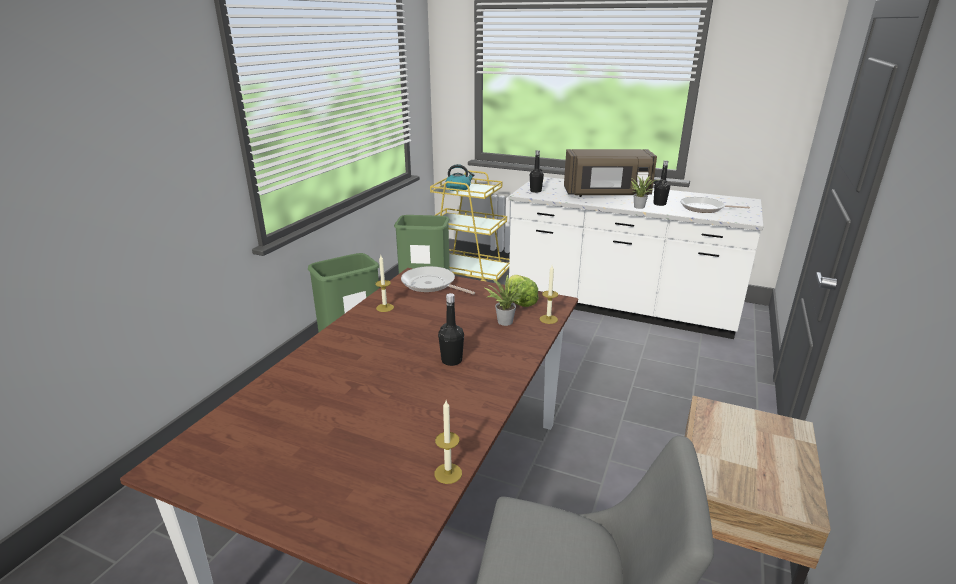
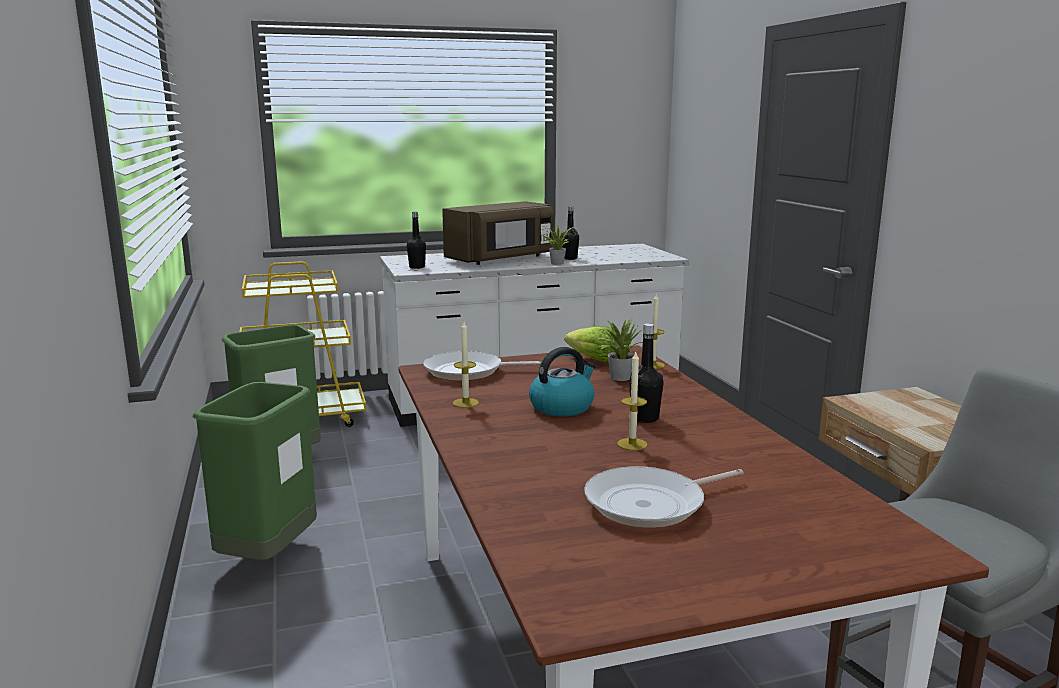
camera: 40 degrees left, 10 degrees down
candle [434,401,462,484] -> candle moved to [617,352,648,450]
kettle [445,164,474,191] -> kettle moved to [529,347,596,416]
frying pan [680,197,750,213] -> frying pan moved to [584,466,744,528]

